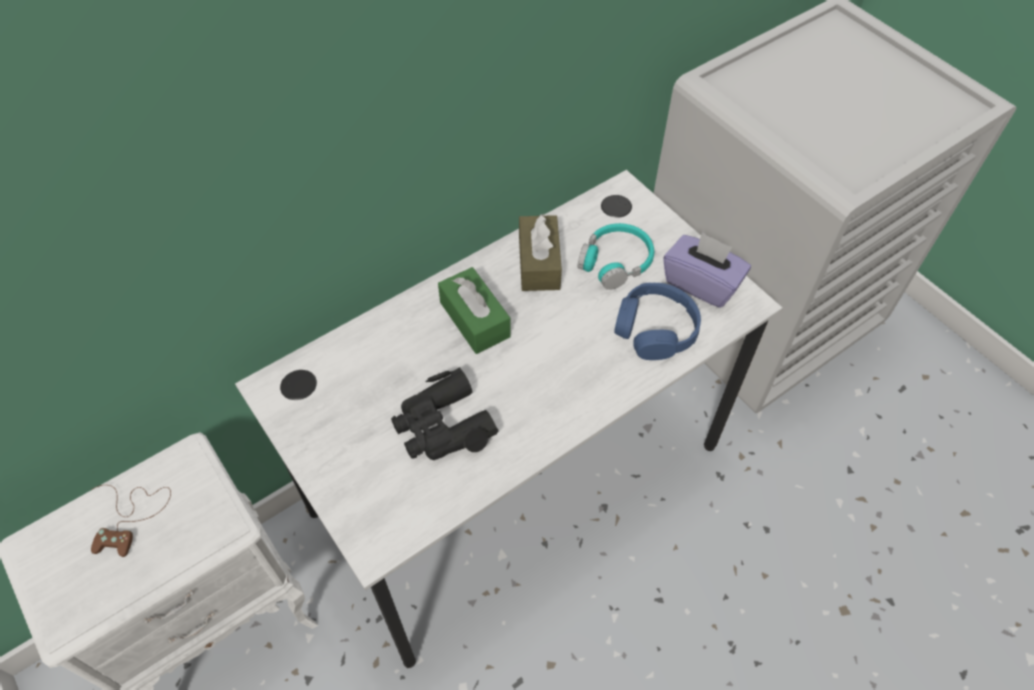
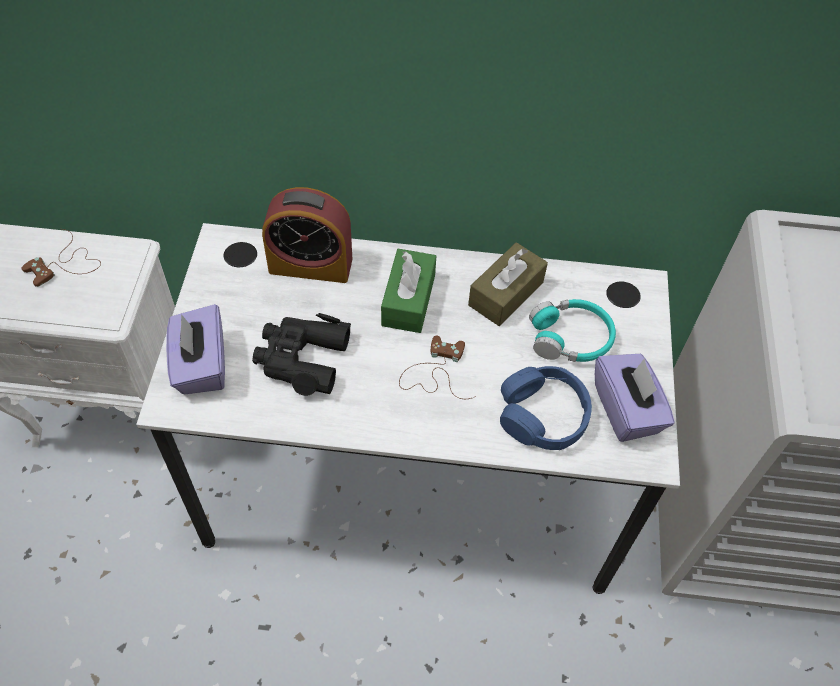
camera: 40 degrees right, 0 degrees up
none -> purple tissue box [166,304,225,394]
none -> alarm clock [262,187,352,283]
none -> brown game controller [399,335,476,399]

